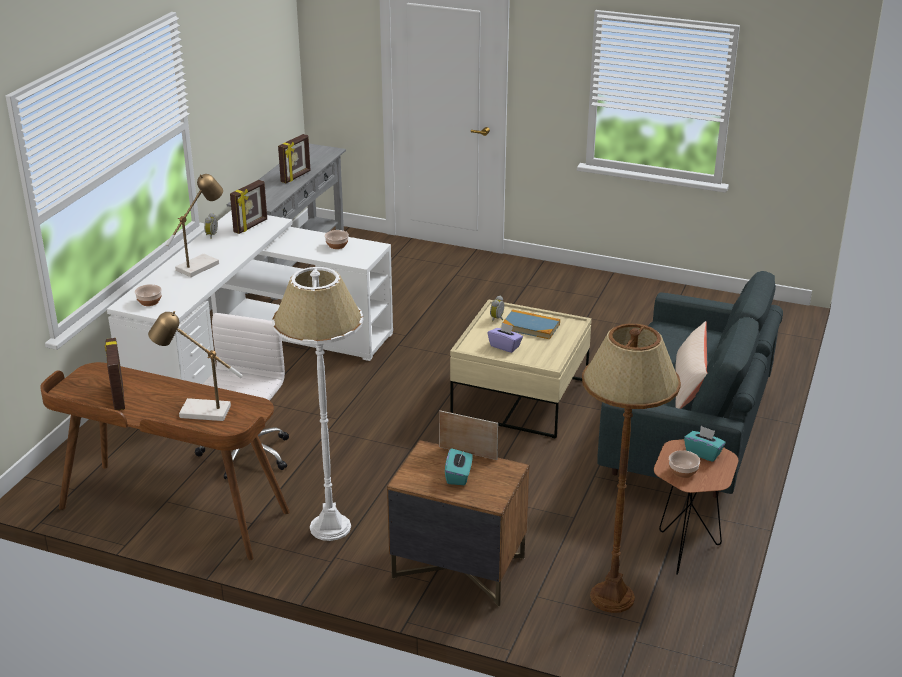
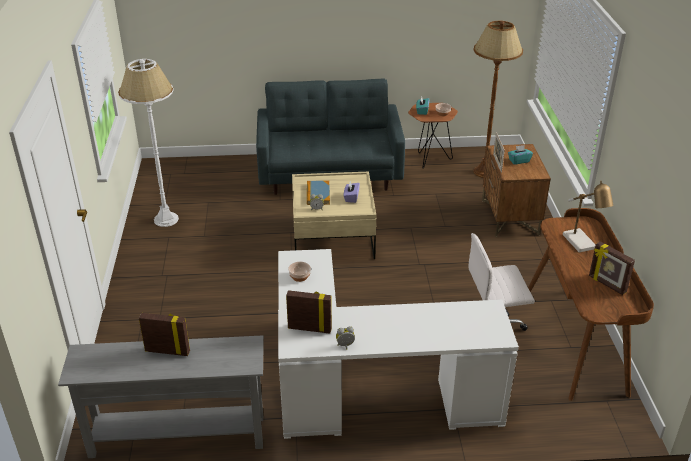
camera: 115 degrees left, 5 degrees up
picture frame [105,338,125,410] -> picture frame turned 90 degrees clockwise [589,241,635,295]
bowl [135,284,162,306] -> none
table lamp [166,174,223,277] -> none
white floor lamp [272,267,363,541] -> white floor lamp moved to [118,59,179,227]
beige pillow [675,321,708,409] -> none

